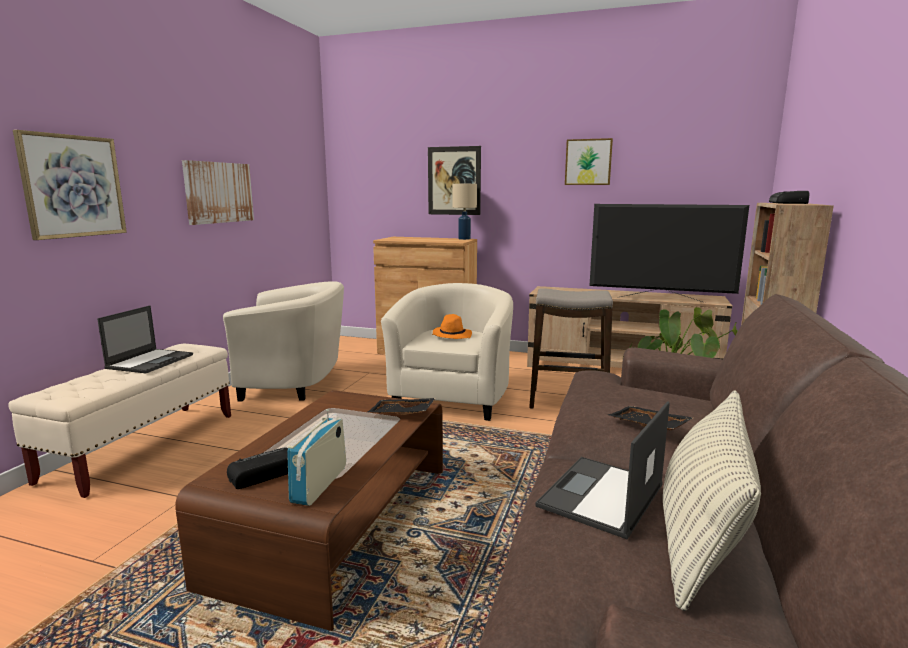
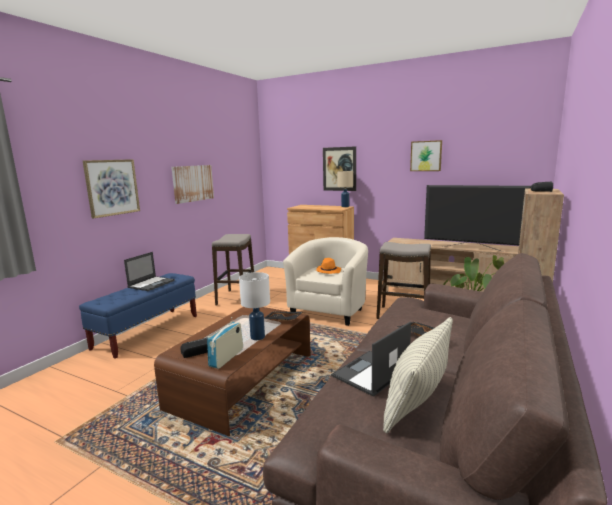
camera: 10 degrees right, 0 degrees up
beige bench [8,344,231,498] -> blue bench [79,273,197,359]
beige armchair [223,281,344,402] -> stool [212,234,254,305]
none -> white table lamp [239,272,270,340]

